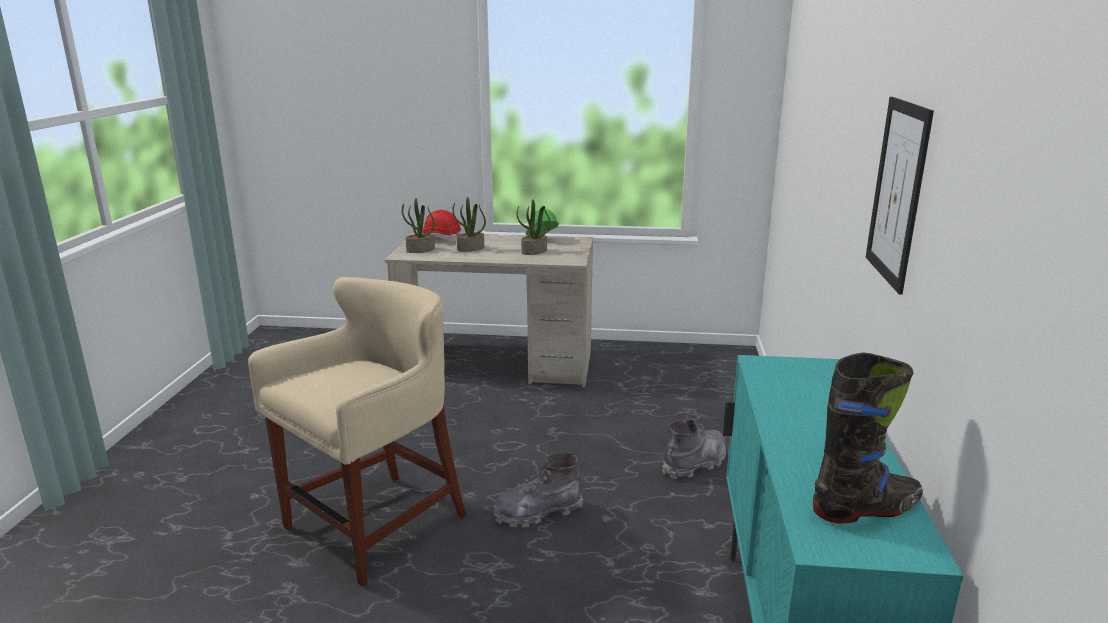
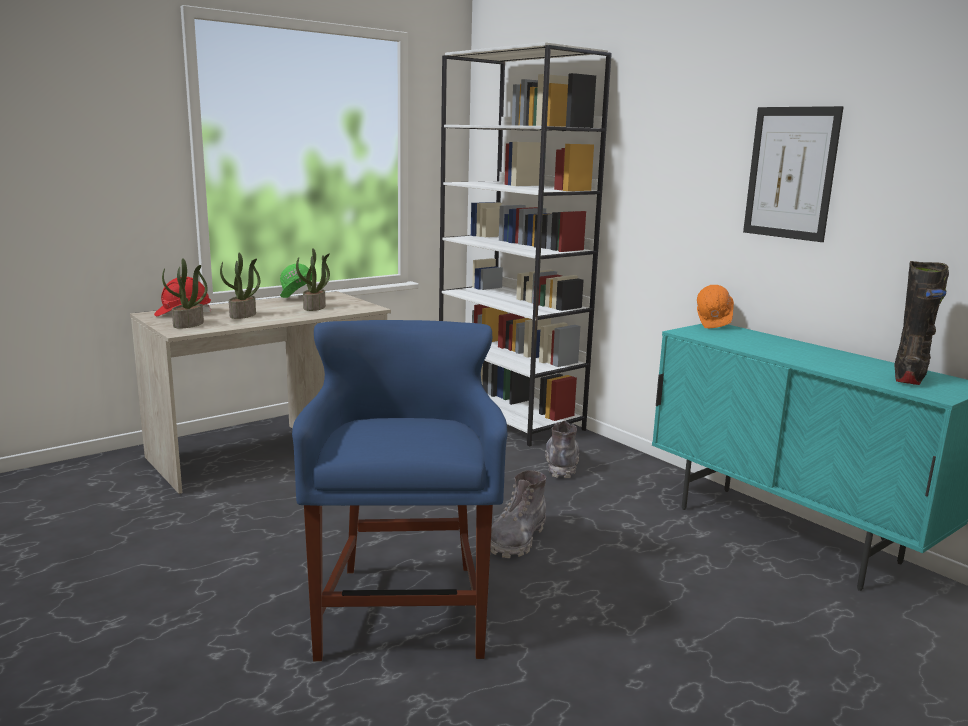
camera: 45 degrees left, 5 degrees down
beige stool [248,277,467,586] -> blue stool [292,320,507,662]
none -> white bookcase [439,42,612,447]
none -> orange hard hat [697,285,734,328]

